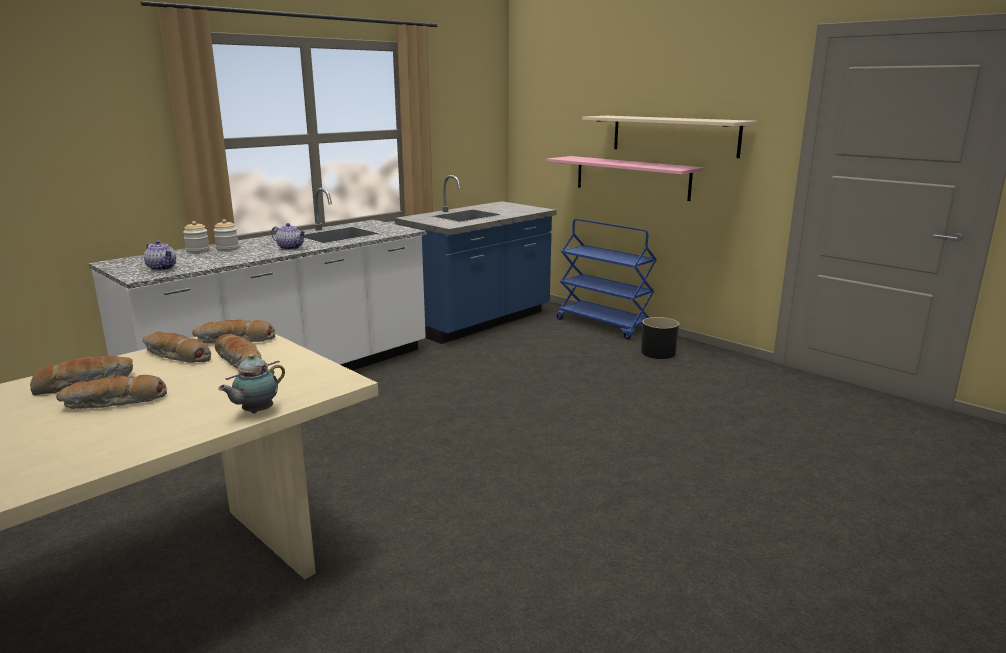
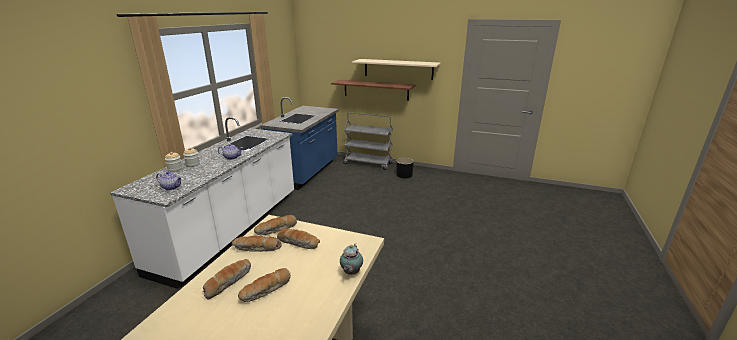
camera: 25 degrees left, 5 degrees up
pink shelf [546,156,705,201] -> brown shelf [331,79,415,101]
blue cart [557,219,657,339] -> grey cart [343,112,393,170]

